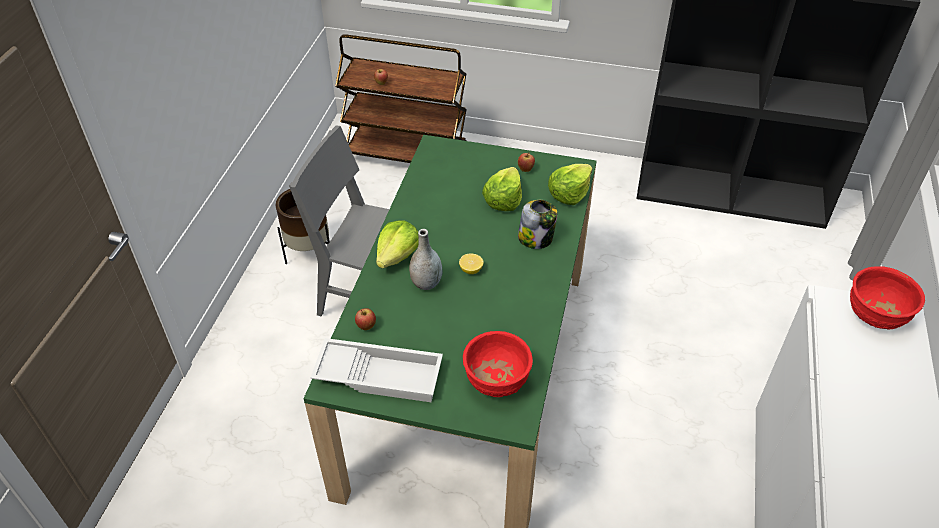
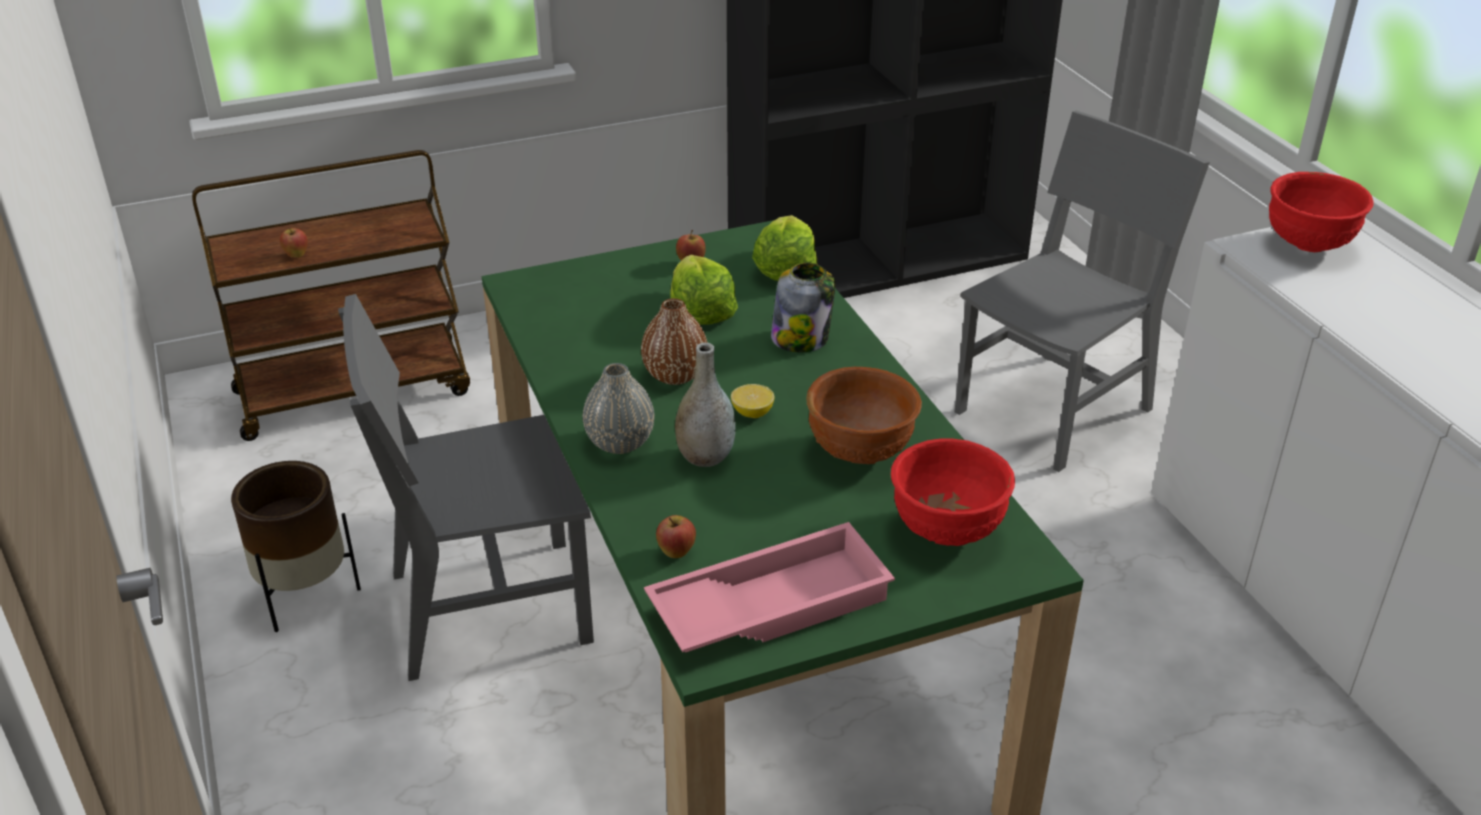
camera: 35 degrees left, 10 degrees down
white tray [310,338,443,402] -> pink tray [644,522,895,653]
lettuce [376,220,419,269] -> grey vase [583,363,654,454]
none -> brown vase [641,298,707,385]
none -> brown bowl [806,367,922,464]
none -> grey chair [955,111,1210,472]

